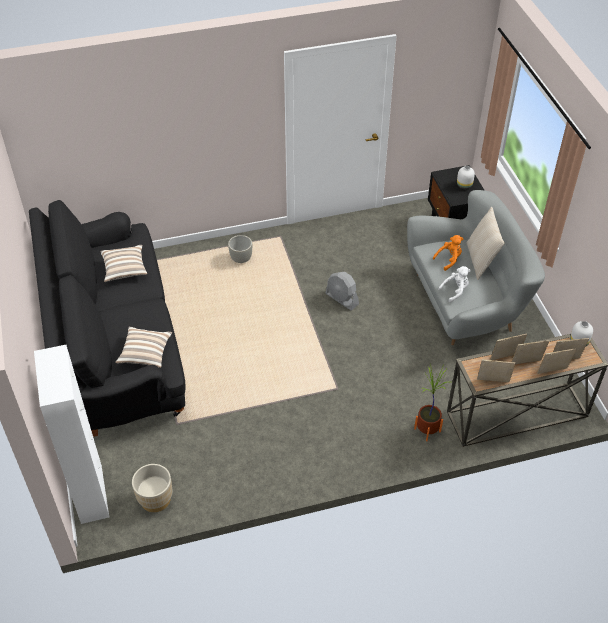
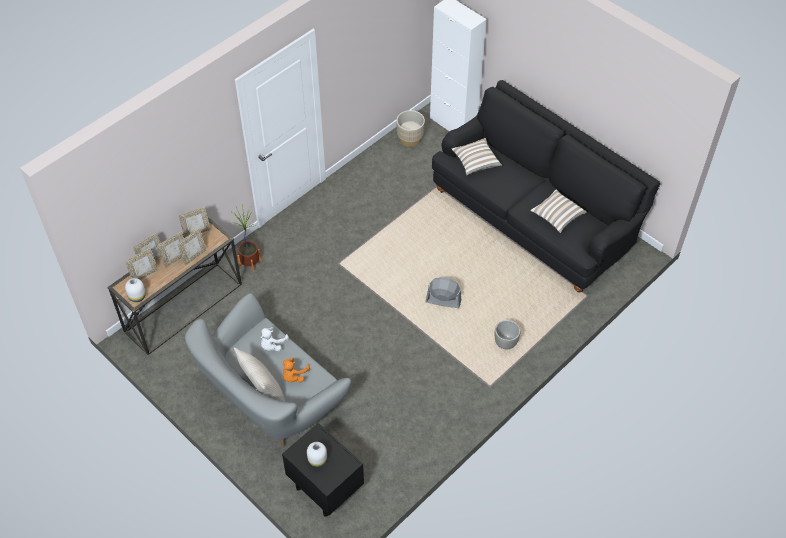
camera: 150 degrees right, 5 degrees up
grey fan [325,272,359,310] -> grey fan moved to [426,277,461,308]

